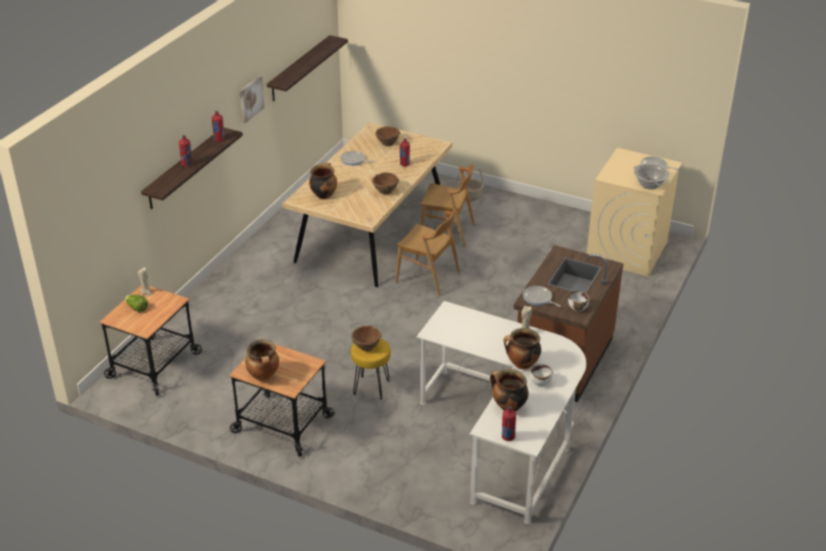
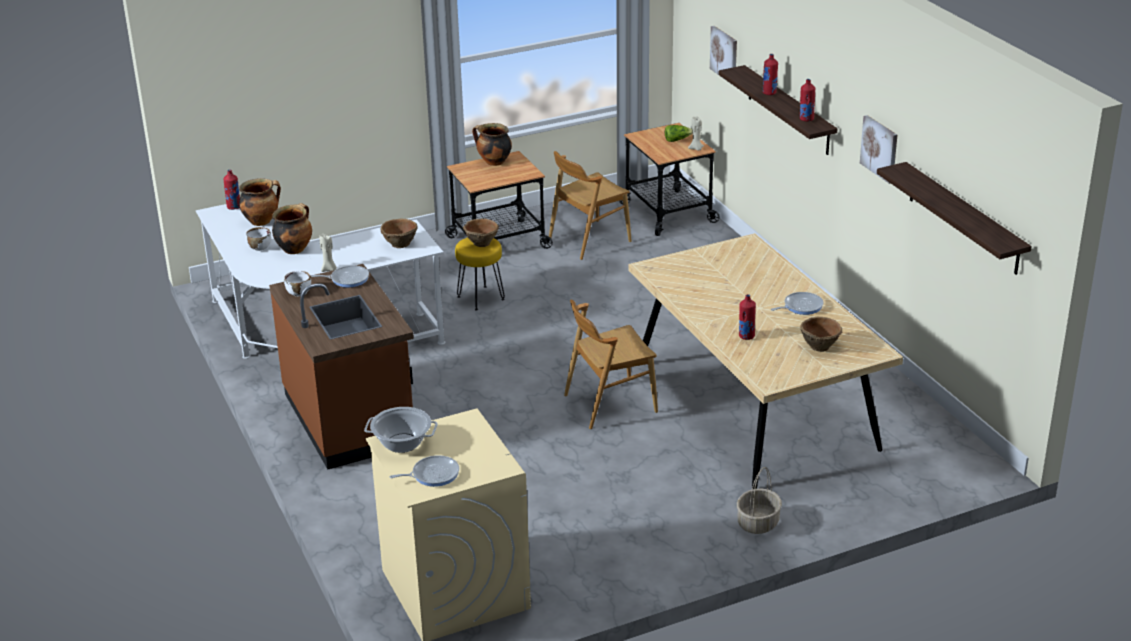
camera: 130 degrees right, 5 degrees down
cooking pot [309,162,337,199] -> none
brown bowl [372,172,399,195] -> brown bowl moved to [381,219,418,248]
brown chair [420,164,475,248] -> brown chair moved to [549,151,632,260]
none -> picture [710,26,737,84]

